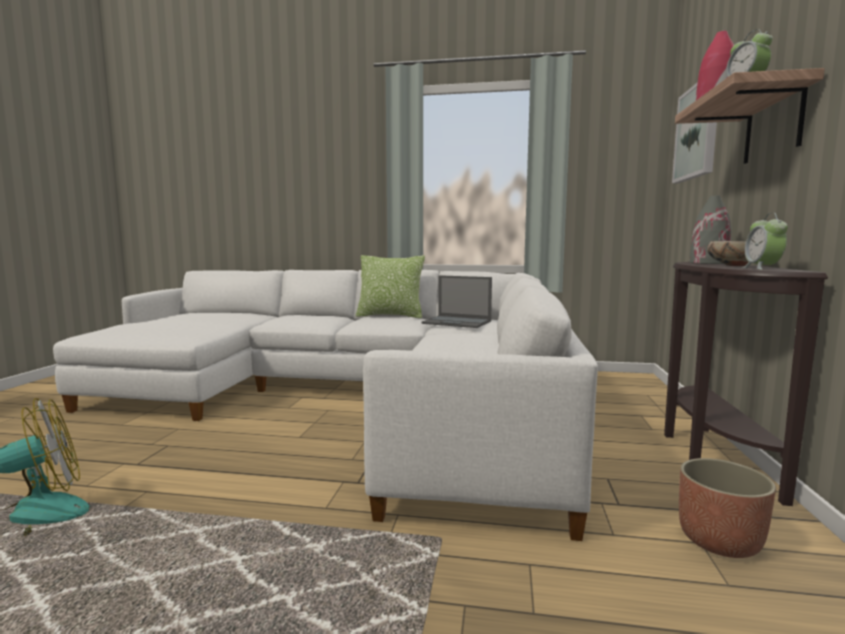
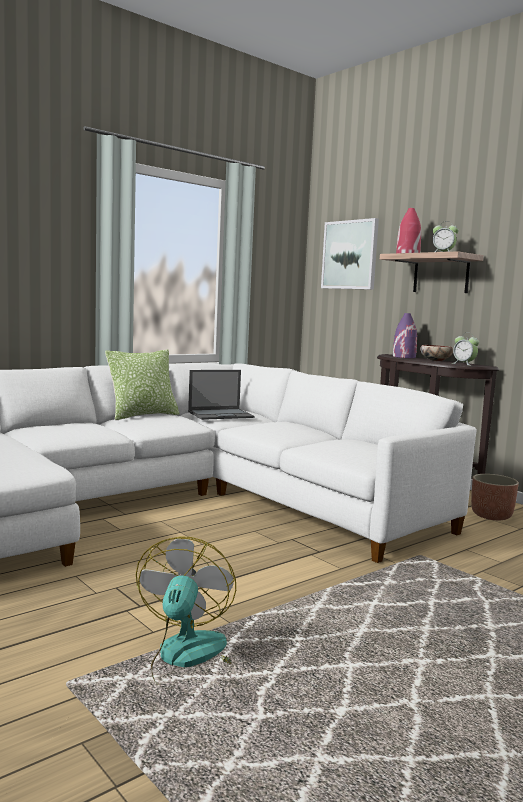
camera: 50 degrees left, 0 degrees up
grey vase [690,196,731,264] -> purple vase [393,313,417,358]

